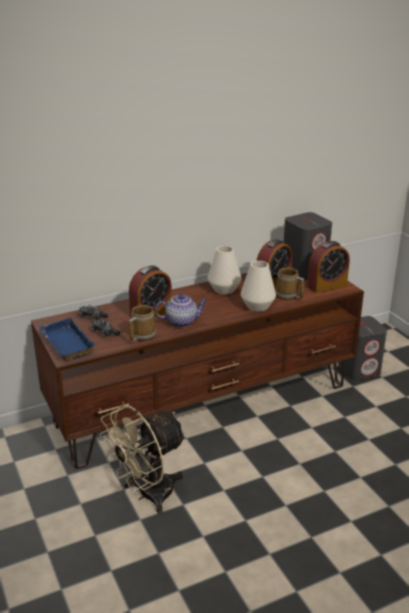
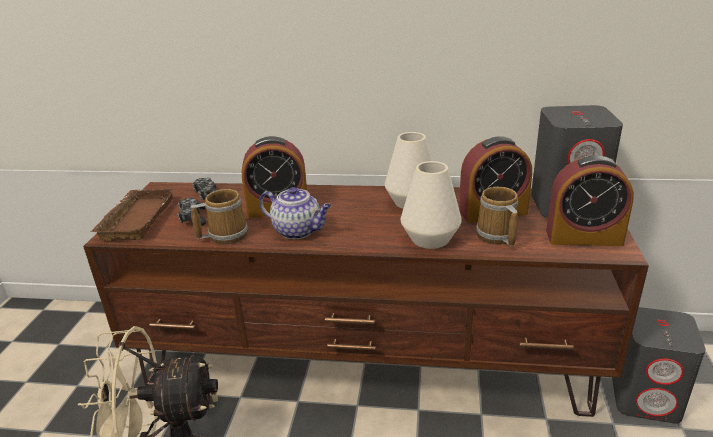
camera: 35 degrees right, 0 degrees up
blue tray [39,318,95,361] -> brown tray [90,188,174,241]

